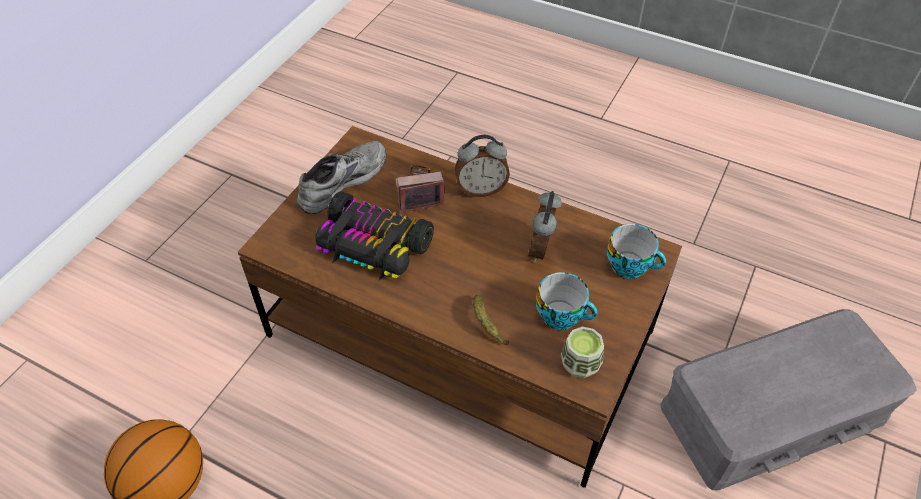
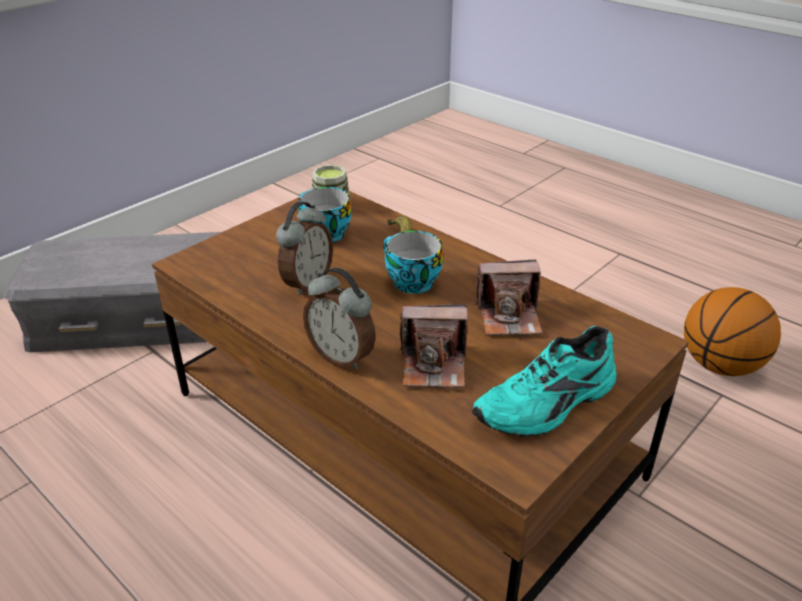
camera: 165 degrees left, 15 degrees down
grey shoe [297,141,386,214] -> turquoise shoe [472,325,617,436]
toy car [315,191,434,281] -> camera [474,260,542,335]
alarm clock [455,135,510,197] -> alarm clock turned 150 degrees counterclockwise [303,267,376,370]
cup [607,224,666,279] -> cup moved to [383,231,443,294]

